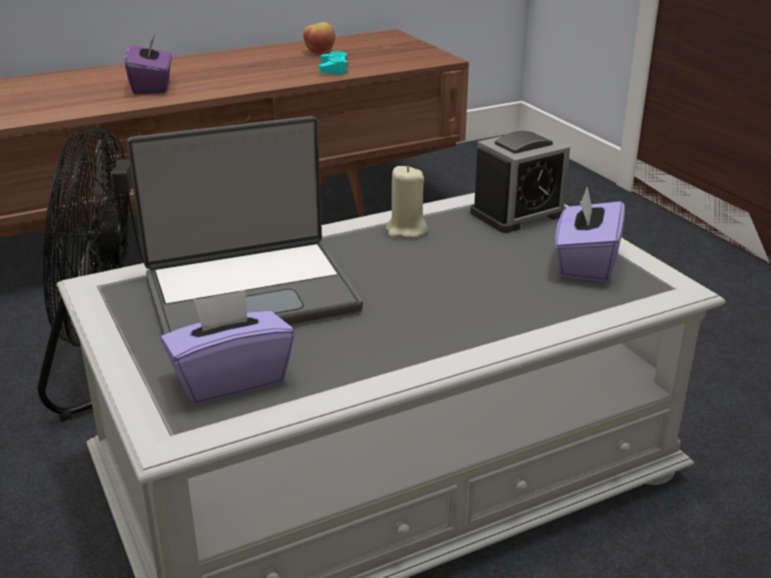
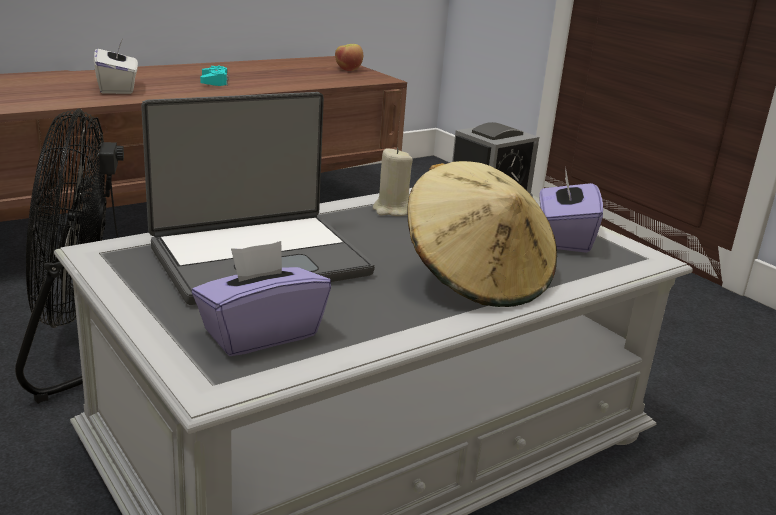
camera: 10 degrees left, 5 degrees down
purple tissue box [125,33,172,94] -> white tissue box [94,38,138,94]
apple [303,22,335,54] -> apple moved to [335,44,363,71]
turquoise game controller [319,51,348,75] -> turquoise game controller moved to [200,66,228,86]
none -> beige hat [407,161,557,307]

